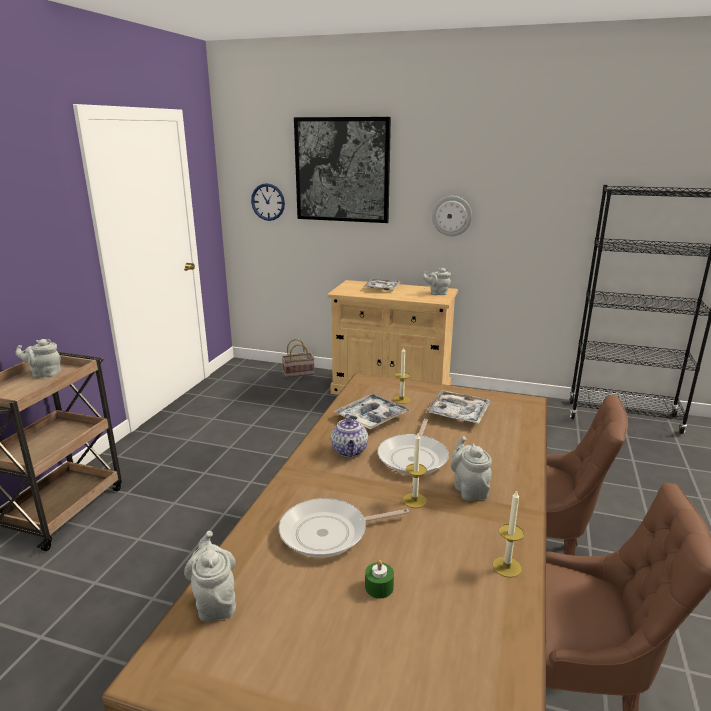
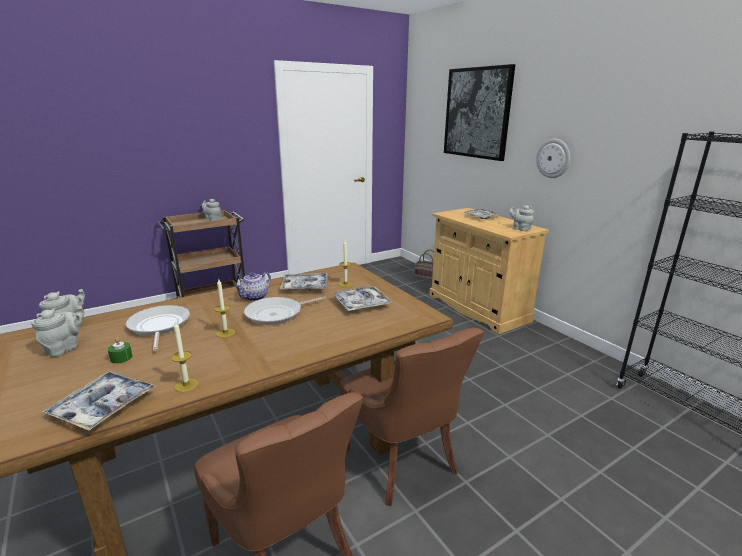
camera: 40 degrees right, 0 degrees up
wall clock [251,183,285,221] -> none
frying pan [278,498,410,558] -> frying pan turned 45 degrees clockwise [126,305,190,351]
grey teapot [451,436,492,501] -> grey teapot moved to [31,306,84,357]
none -> tray [42,371,156,431]

